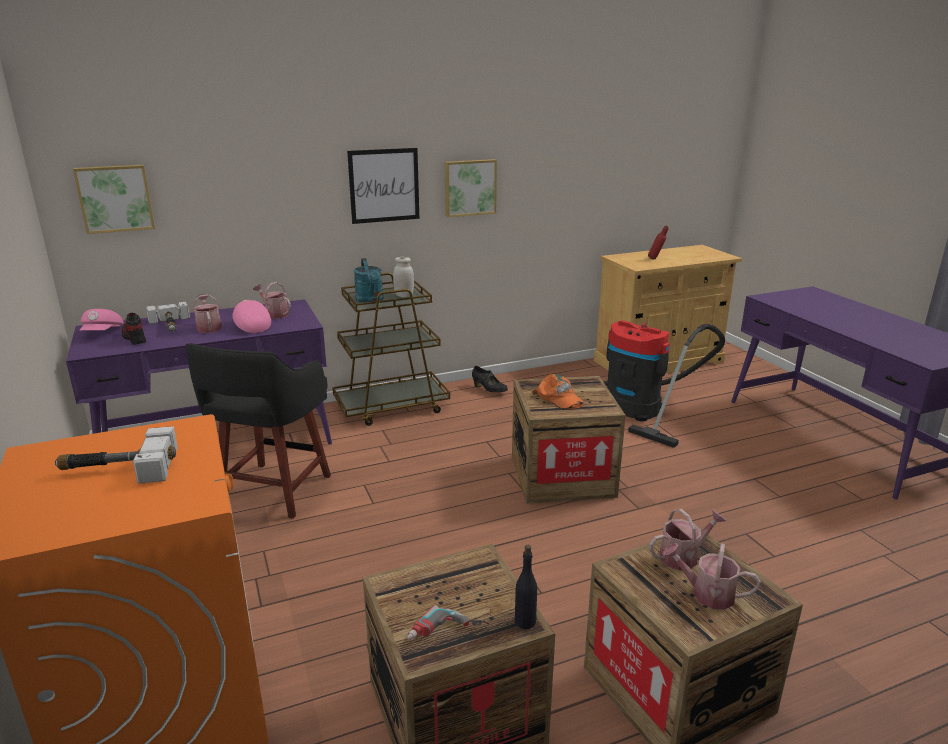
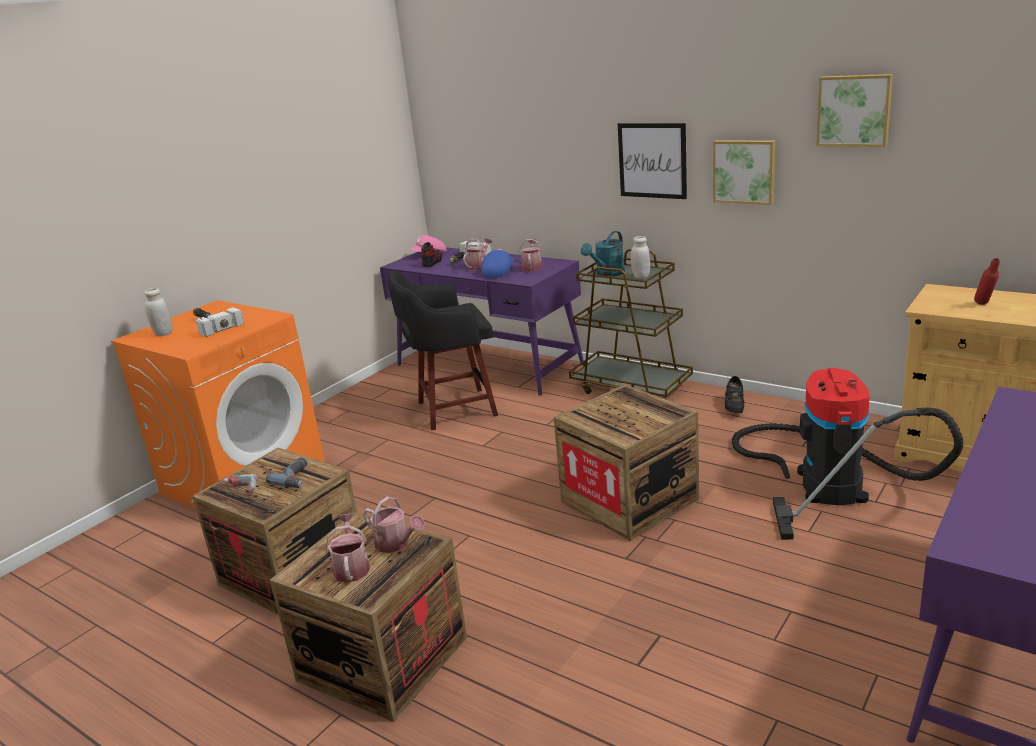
camera: 60 degrees right, 0 degrees up
picture [73,165,155,234] -> picture moved to [816,74,893,147]
pink cap [232,300,271,333] -> blue cap [481,249,513,279]
black bottle [515,545,537,629] -> none
orange cap [532,374,584,409] -> none
none -> white jar [144,288,173,336]
none -> power drill [266,457,307,488]

